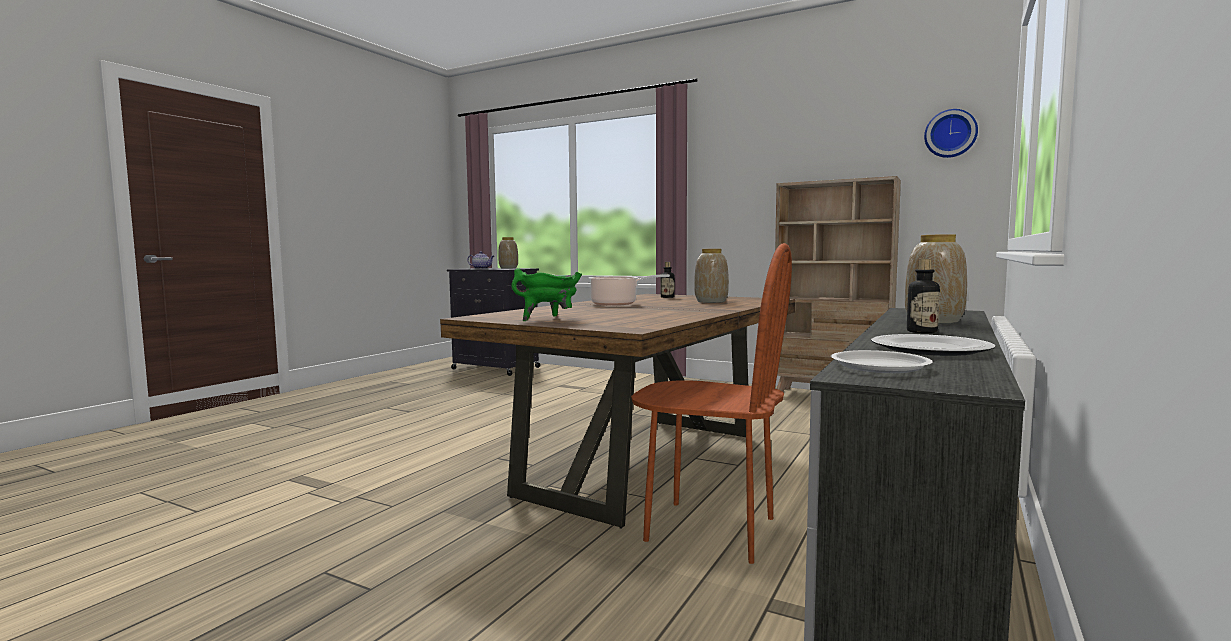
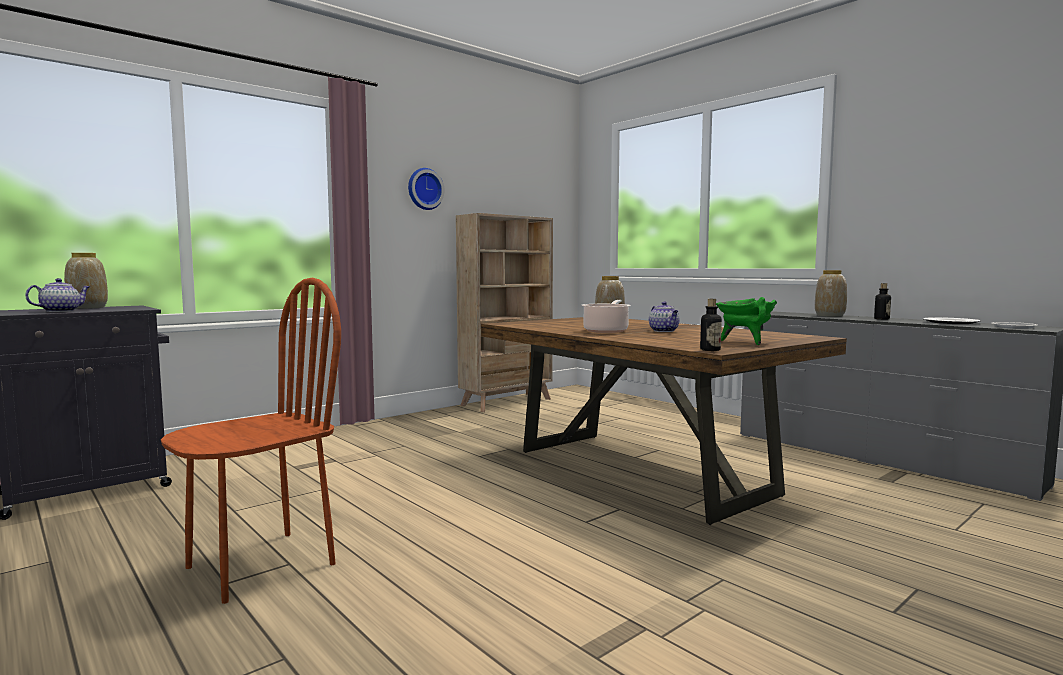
camera: 70 degrees left, 0 degrees up
brown chair [631,243,792,564] -> brown chair moved to [161,278,341,604]
bottle [661,262,675,298] -> bottle moved to [700,299,722,351]
wall clock [924,109,978,158] -> wall clock moved to [408,168,445,210]
none -> teapot [649,302,680,332]

